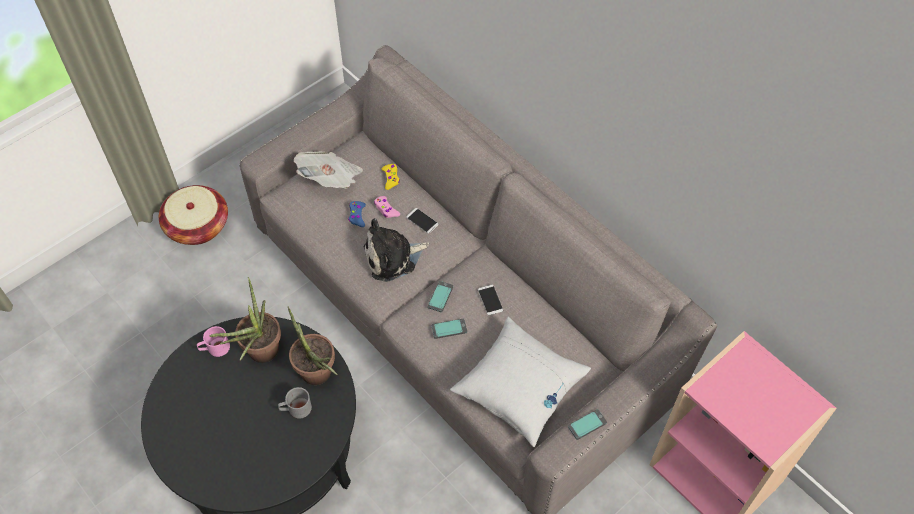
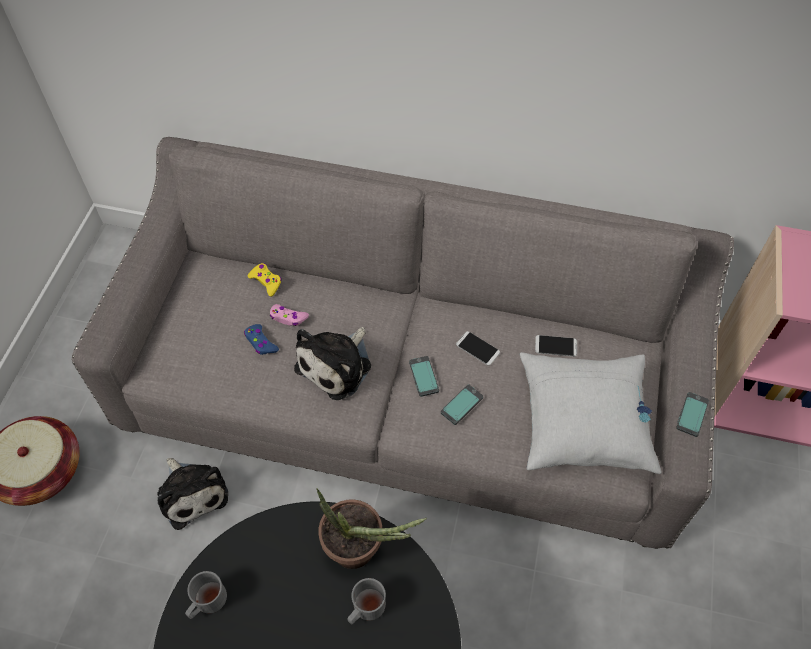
camera: 35 degrees left, 0 degrees up
pink mug [197,326,230,357] -> grey mug [185,571,227,619]
potted plant [210,277,281,363] -> none
newspaper [294,152,363,189] -> none
phone [406,208,438,234] -> phone moved to [535,335,577,357]
none -> plush toy [157,458,228,530]

